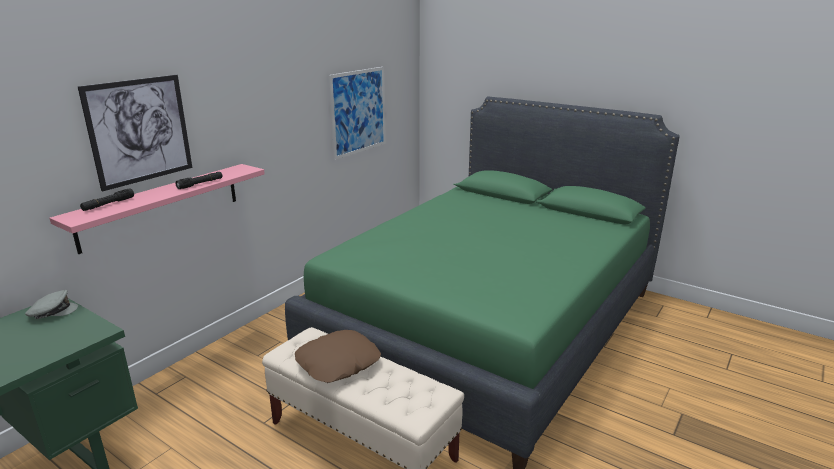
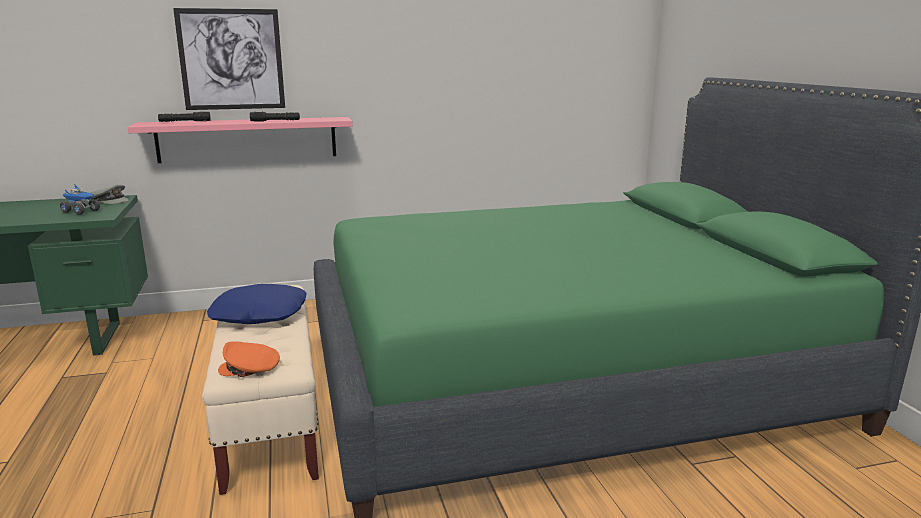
camera: 40 degrees right, 5 degrees down
brown pillow [295,330,381,383] -> blue pillow [207,284,307,324]
picture [329,67,386,160] -> none
none -> toy truck [60,184,100,215]
none -> orange cap [218,341,280,377]

